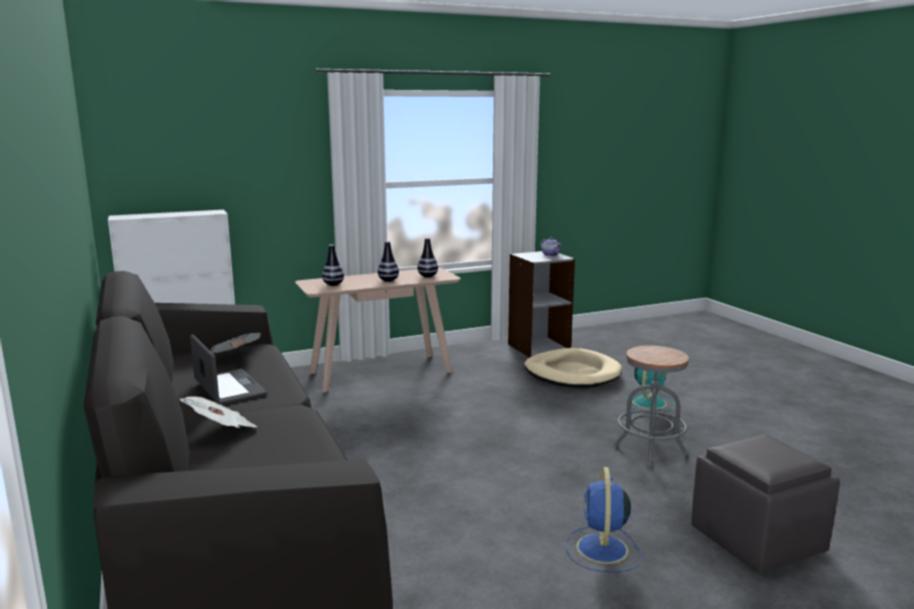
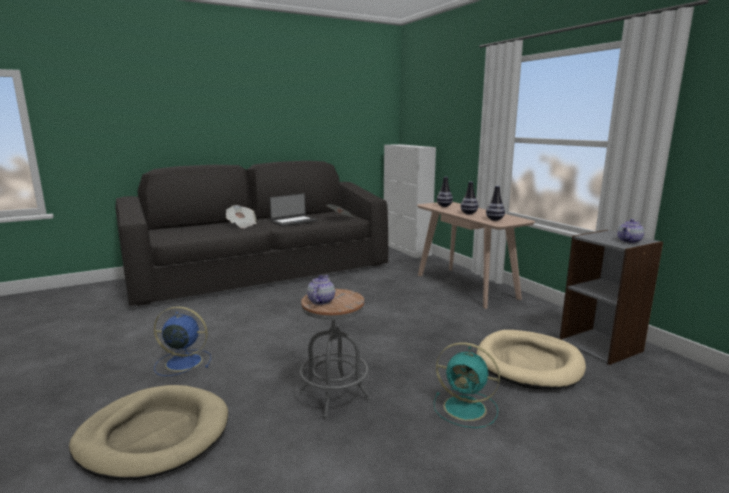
camera: 85 degrees right, 0 degrees up
grey ottoman [691,434,840,574] -> beige dog bed [69,385,228,480]
none -> teapot [307,275,335,305]

